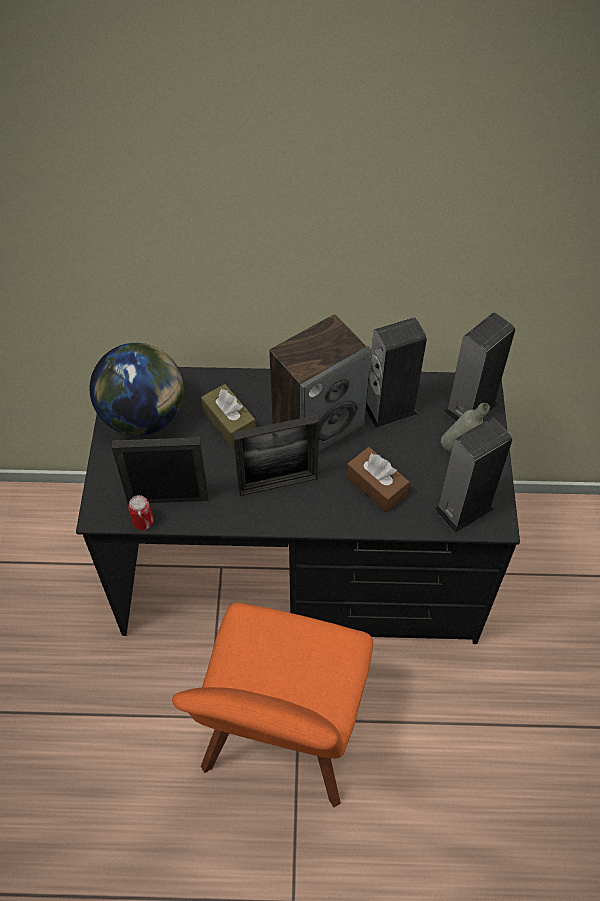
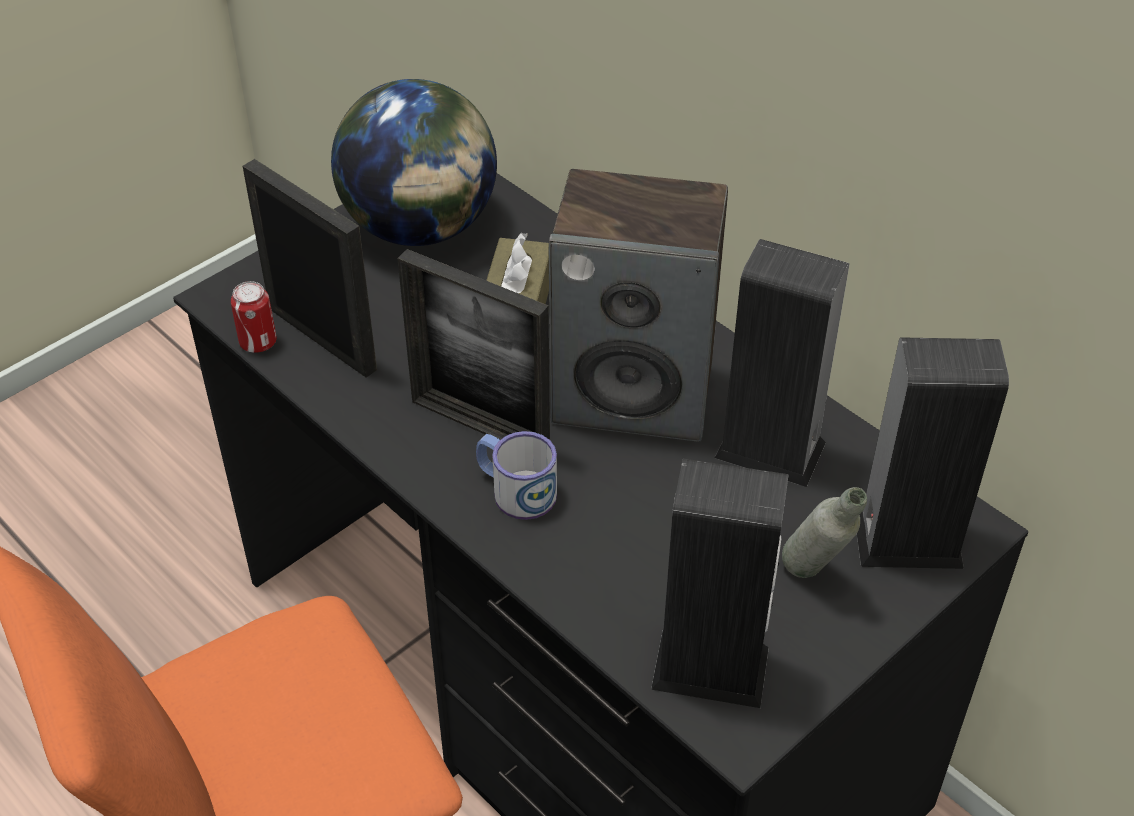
camera: 45 degrees right, 10 degrees down
brown tissue box [346,447,409,512] -> none
none -> mug [476,431,557,520]

